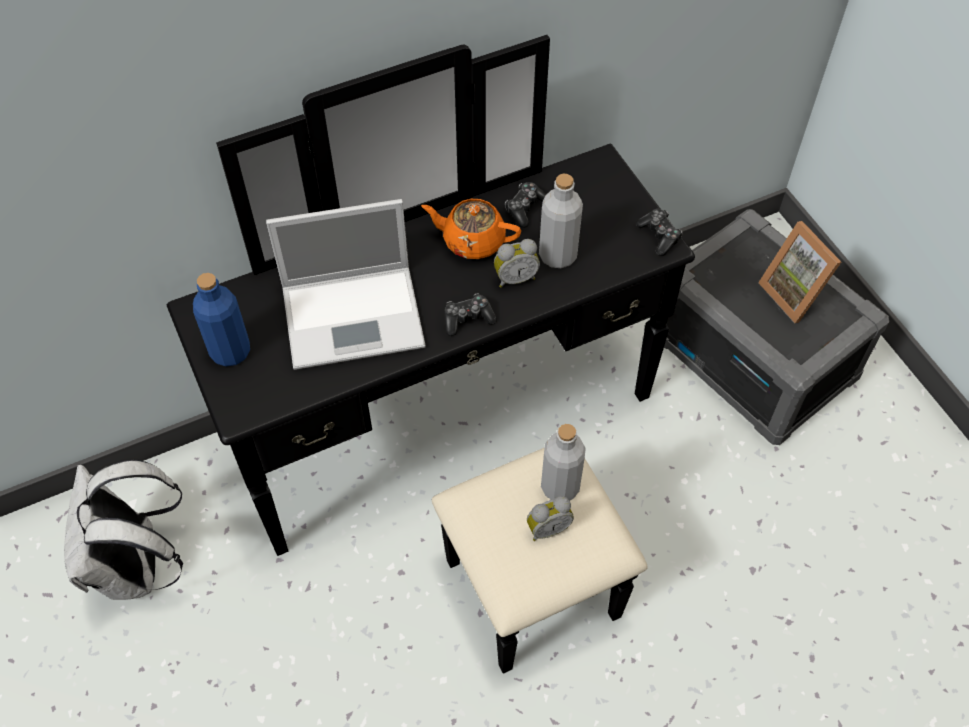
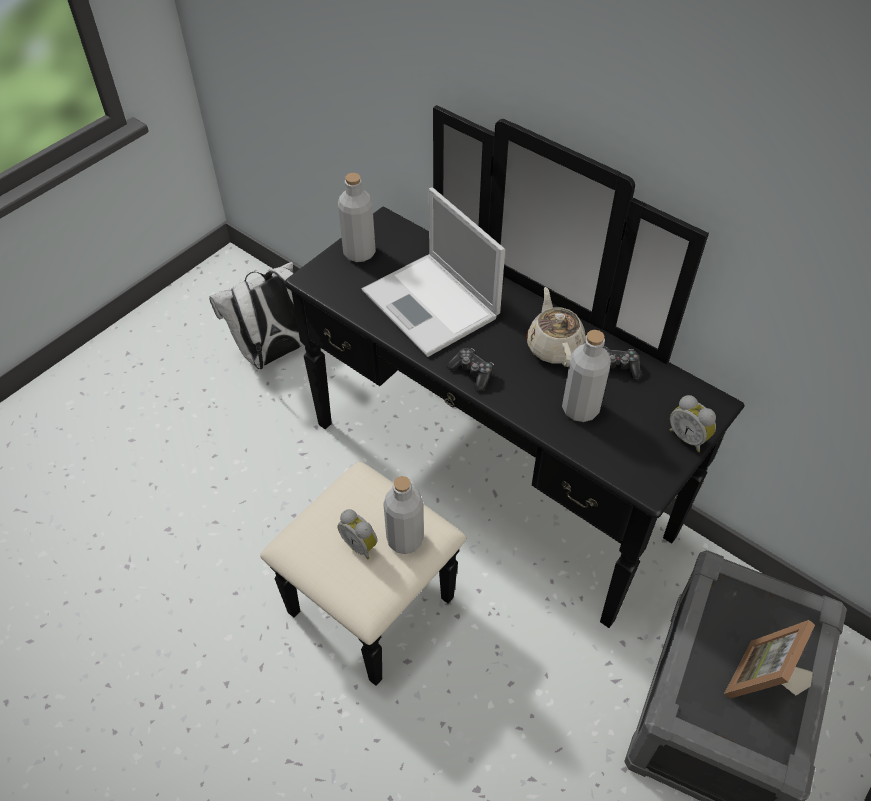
camera: 65 degrees right, 5 degrees down
blue bottle [193,273,250,367] -> grey bottle [338,173,376,262]
orange teapot [421,199,521,259] -> beige teapot [527,287,586,367]
alarm clock [494,239,540,288] -> alarm clock moved to [670,395,716,452]
game controller [636,209,683,256] -> none

